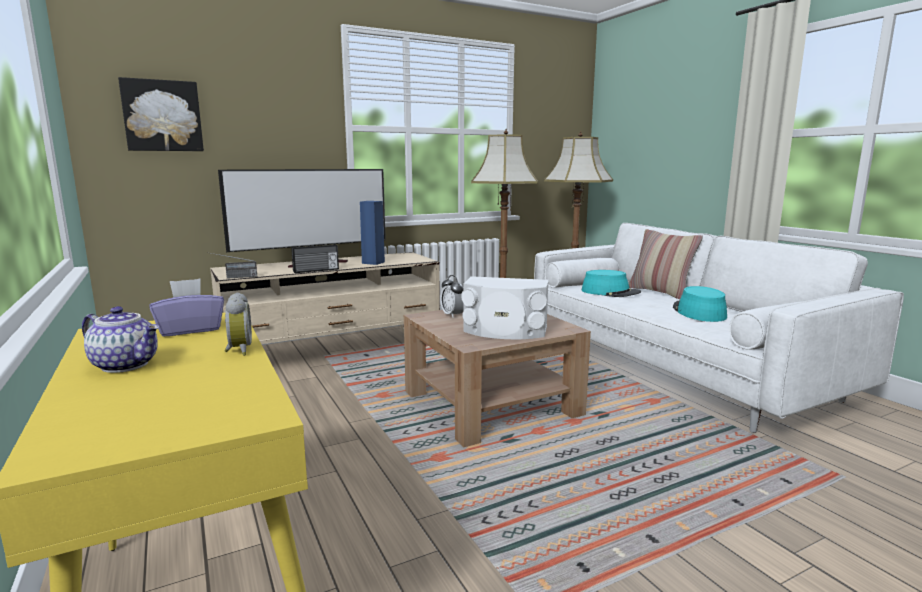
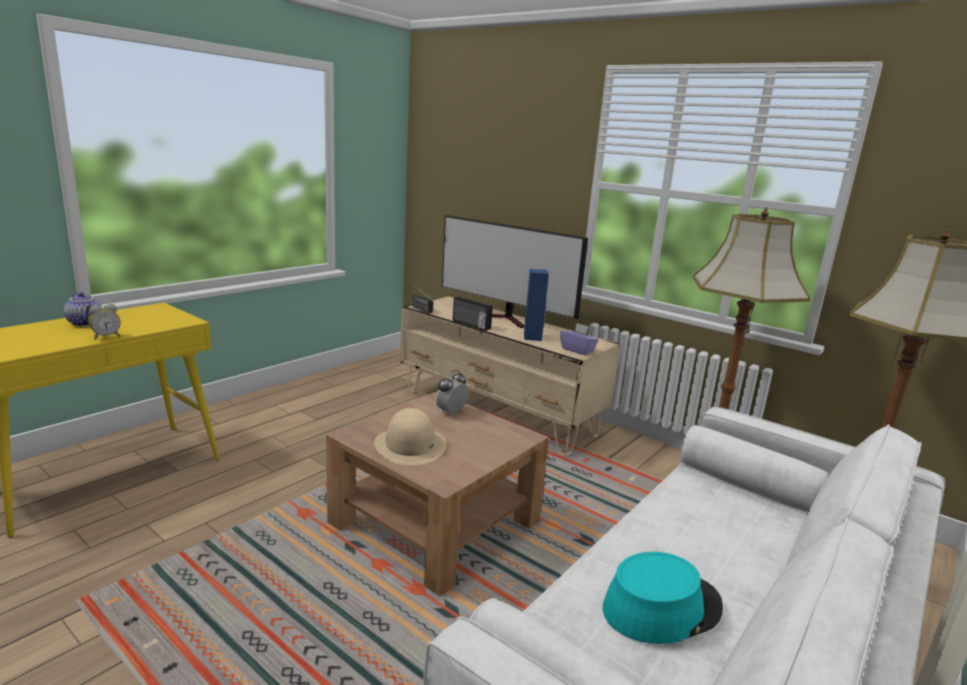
camera: 65 degrees right, 5 degrees up
teapot [82,306,159,373] -> teapot turned 45 degrees counterclockwise [64,292,102,326]
picture [118,77,204,151] -> none
purple tissue box [150,278,224,336] -> purple tissue box moved to [560,323,598,355]
white speaker [461,276,549,339] -> beige hat [374,408,447,465]
turquoise hat [582,270,641,297] -> none
pillow [629,229,703,300] -> none

